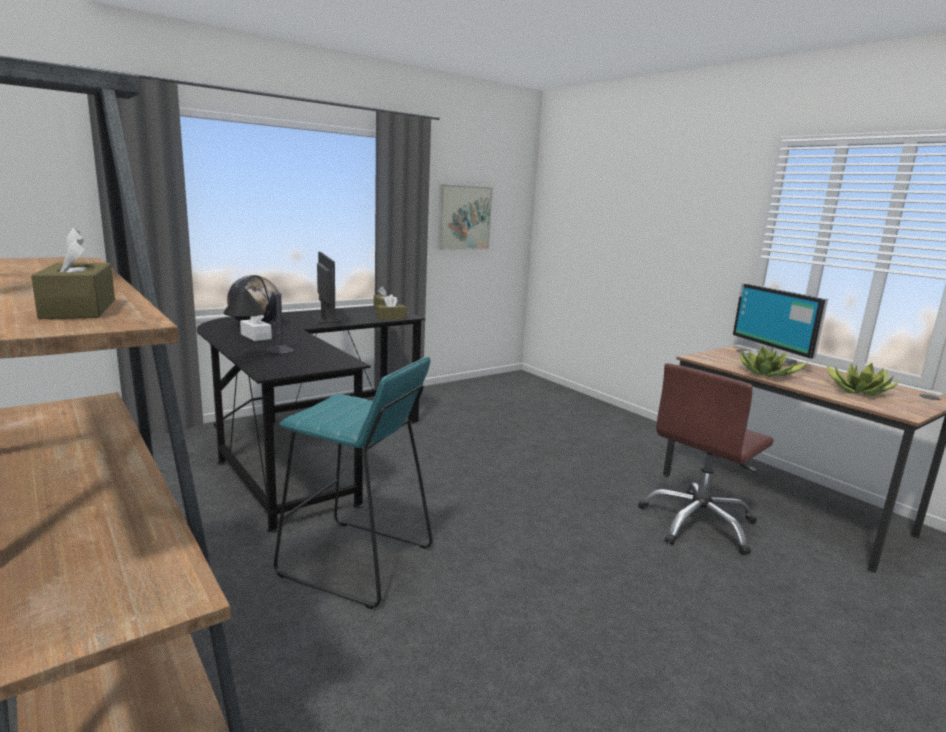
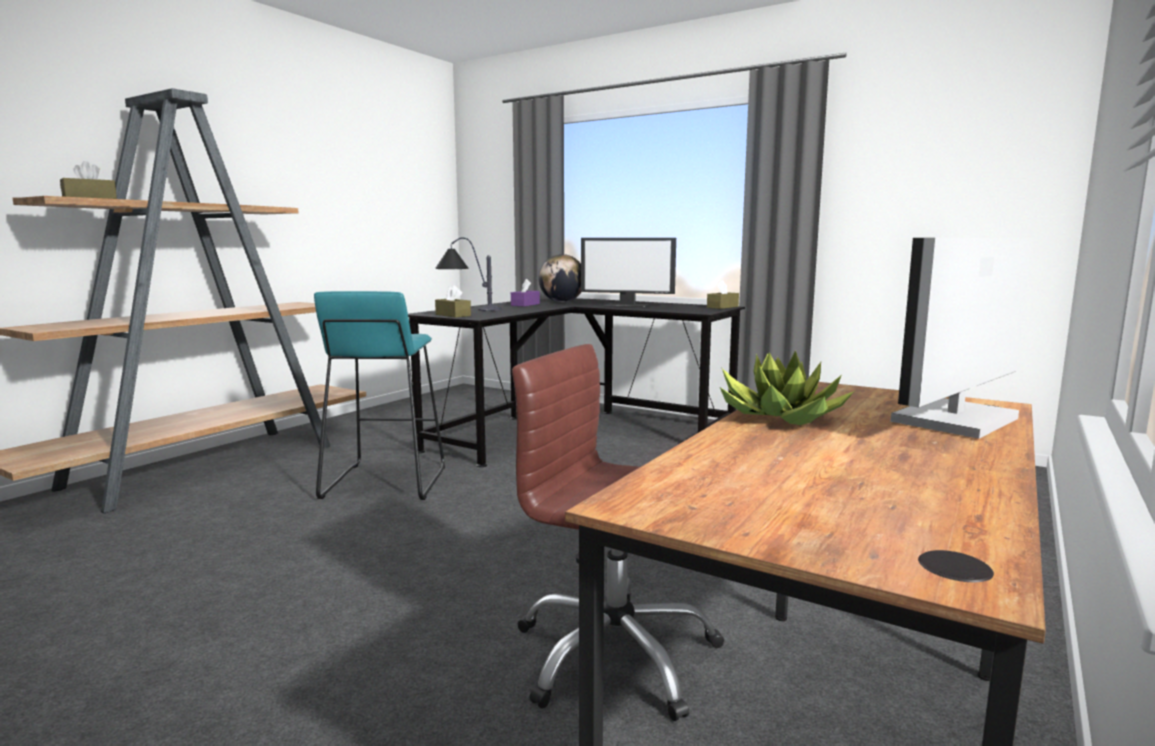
camera: 70 degrees right, 5 degrees down
white tissue box [240,315,272,341] -> purple tissue box [511,279,540,307]
monitor [312,252,342,323] -> monitor turned 60 degrees clockwise [581,238,676,307]
brown tissue box [376,294,407,320] -> brown tissue box moved to [435,285,471,318]
picture [437,184,493,250] -> none
potted plant [826,363,901,396] -> none

